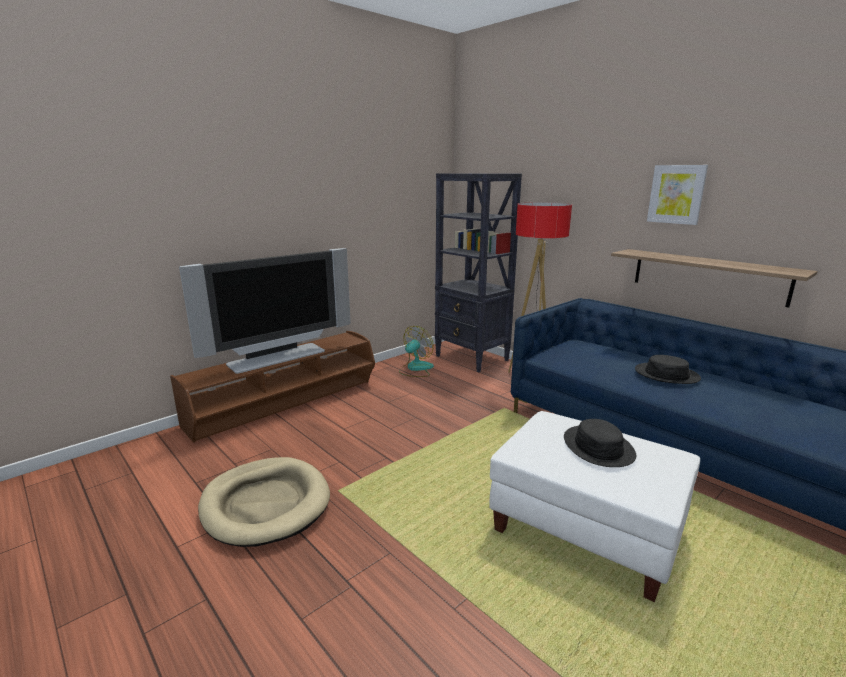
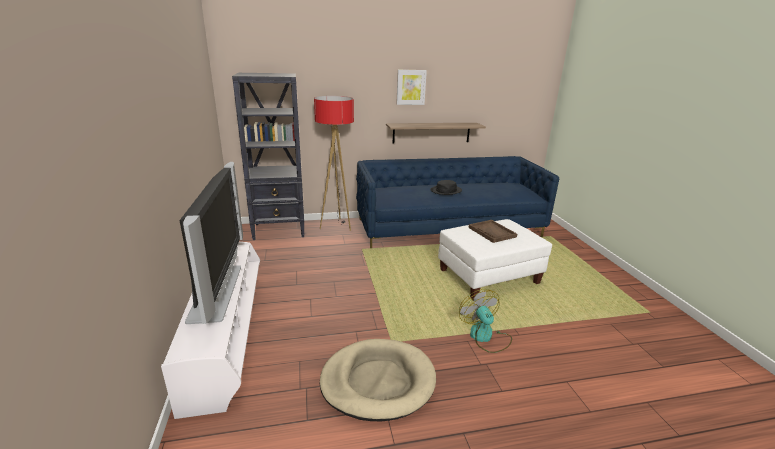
camera: 60 degrees left, 5 degrees up
brown tv stand [170,331,375,443] -> white tv stand [161,242,260,419]
fan [399,326,434,377] -> fan moved to [459,289,512,353]
black hat [564,419,636,467] -> brown tray [468,220,517,243]

